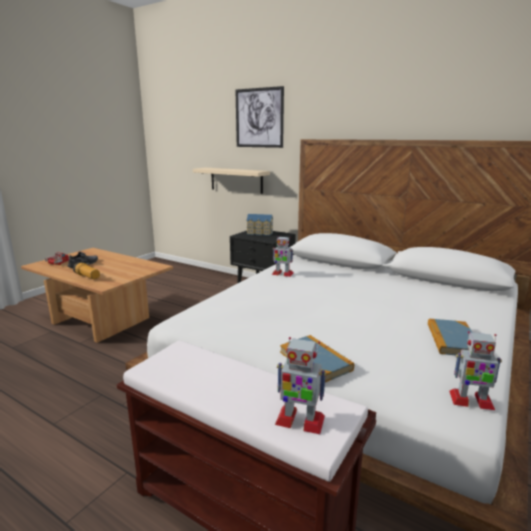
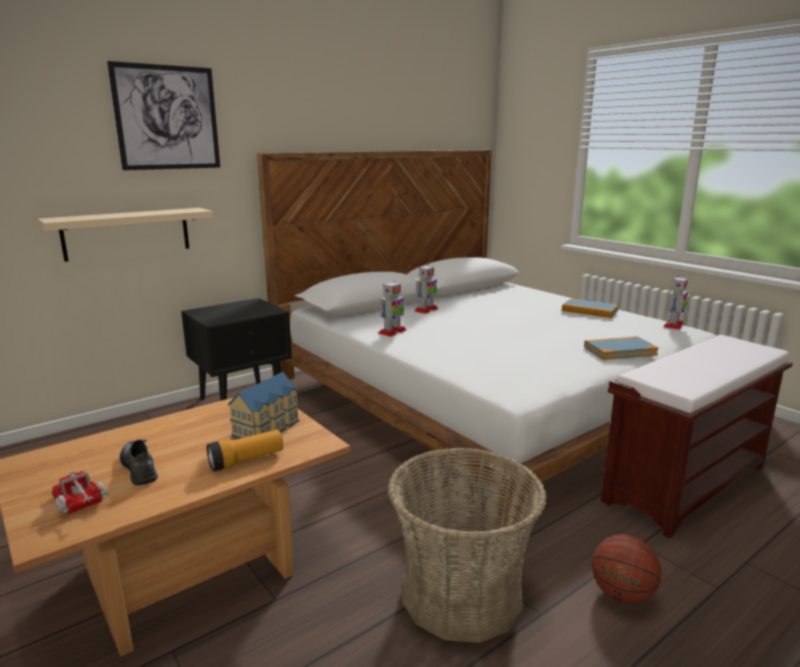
camera: 70 degrees left, 0 degrees up
toy house [247,214,273,236] -> toy house moved to [228,372,299,439]
toy robot [275,337,326,434] -> toy robot moved to [415,265,438,314]
none -> basket [388,448,547,643]
none -> basketball [592,534,661,604]

